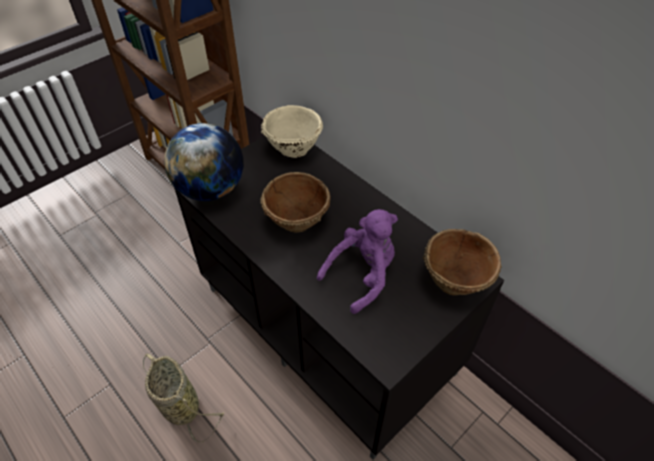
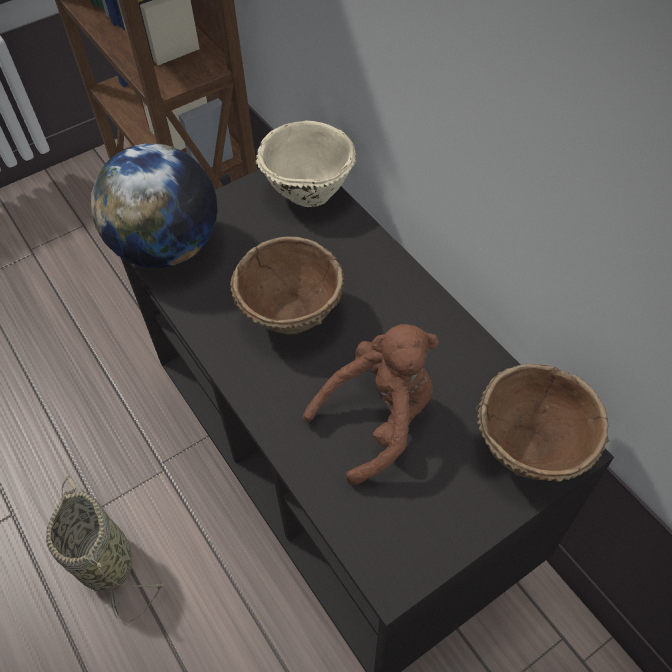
camera: 10 degrees right, 5 degrees up
purple plush toy [317,209,398,314] -> brown plush toy [303,324,439,485]

